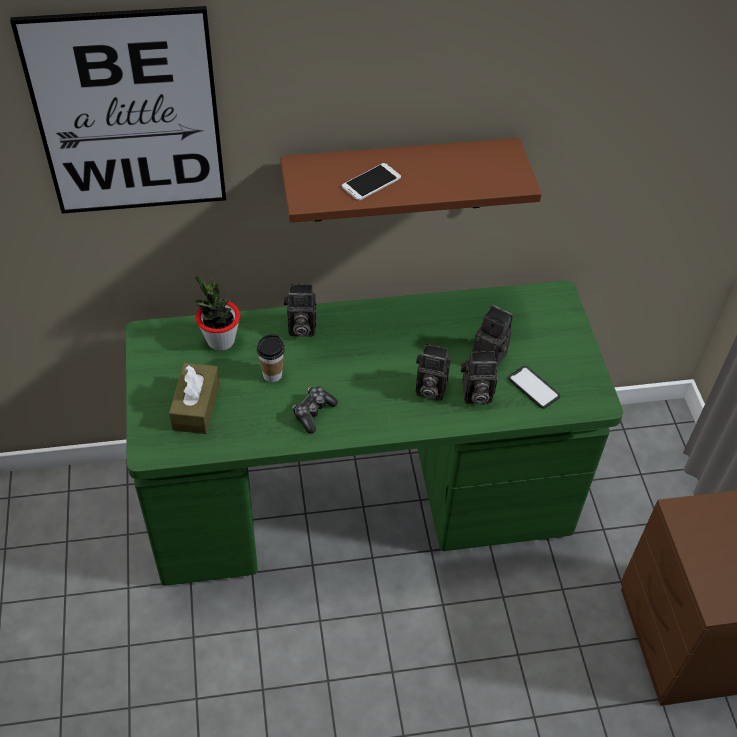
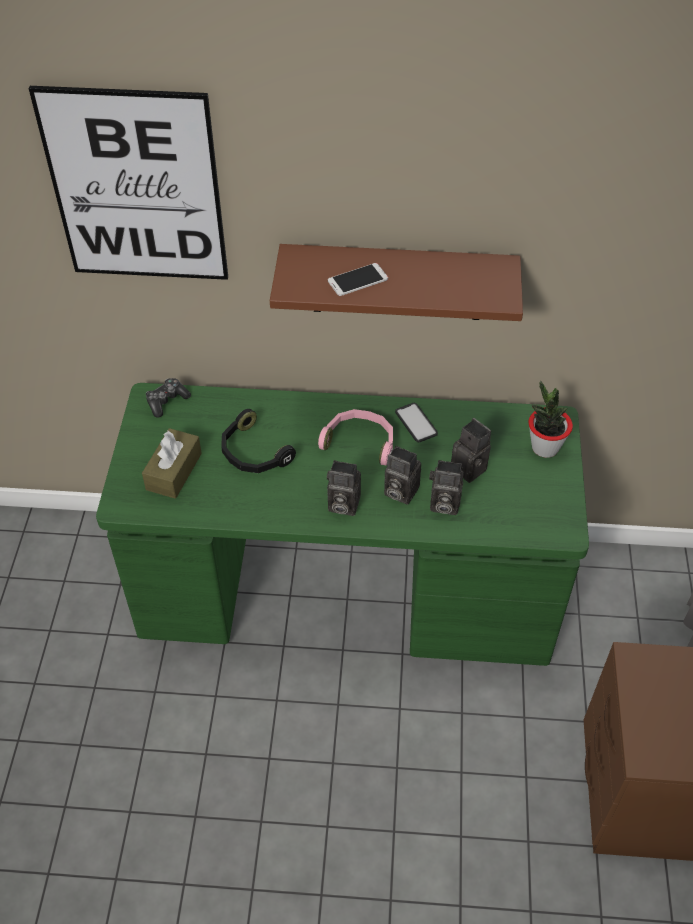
camera: 15 degrees right, 0 degrees up
potted plant [195,274,240,351] -> potted plant moved to [529,381,573,458]
cup [257,334,285,382] -> black headphones [221,409,296,473]
camera [284,284,316,337] -> camera moved to [327,460,361,516]
game controller [292,386,338,433] -> game controller moved to [146,378,191,418]
phone [508,366,560,409] -> phone moved to [395,403,438,442]
none -> pink headphones [318,409,393,465]

